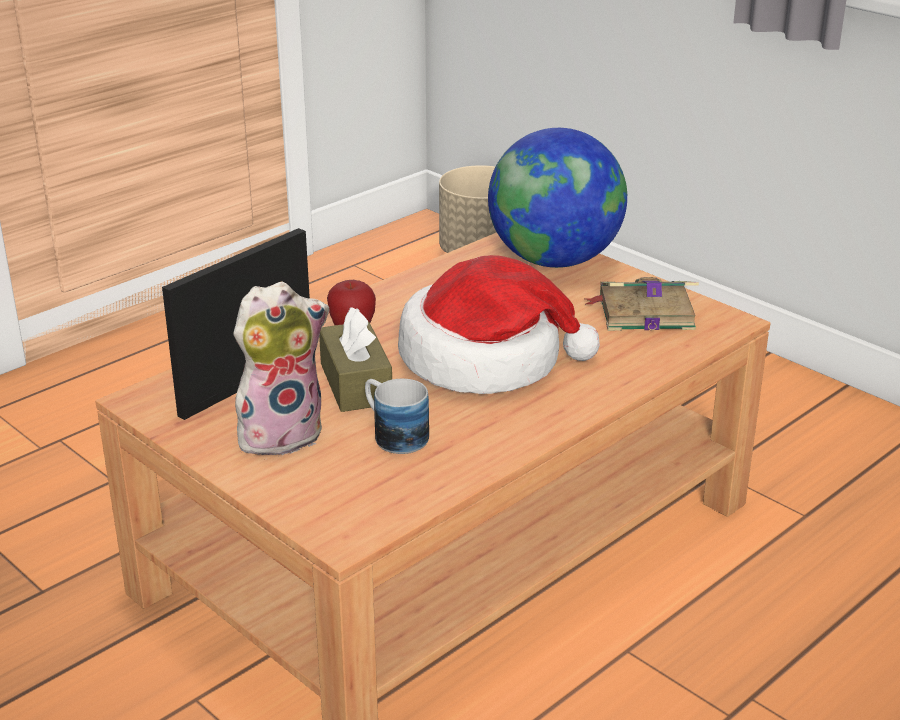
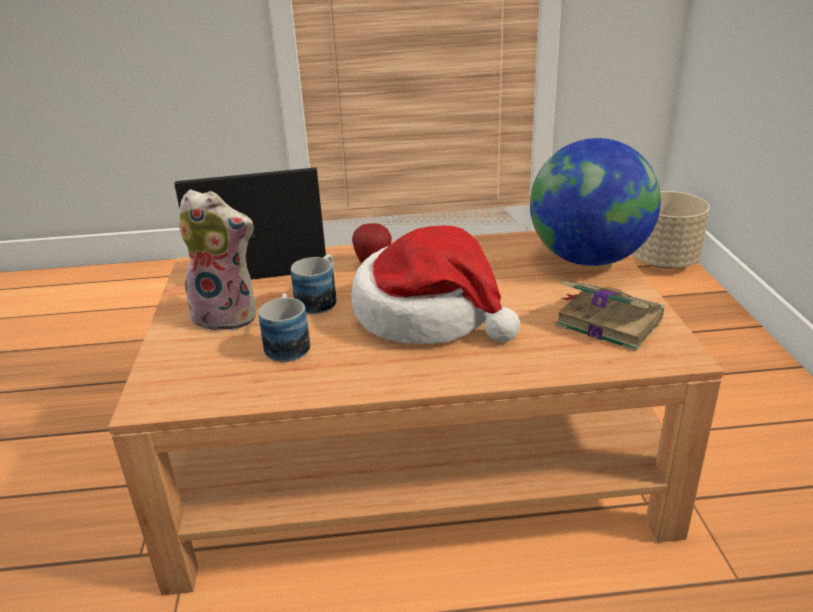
camera: 40 degrees right, 0 degrees up
brown tissue box [319,307,392,412] -> mug [291,254,336,314]

